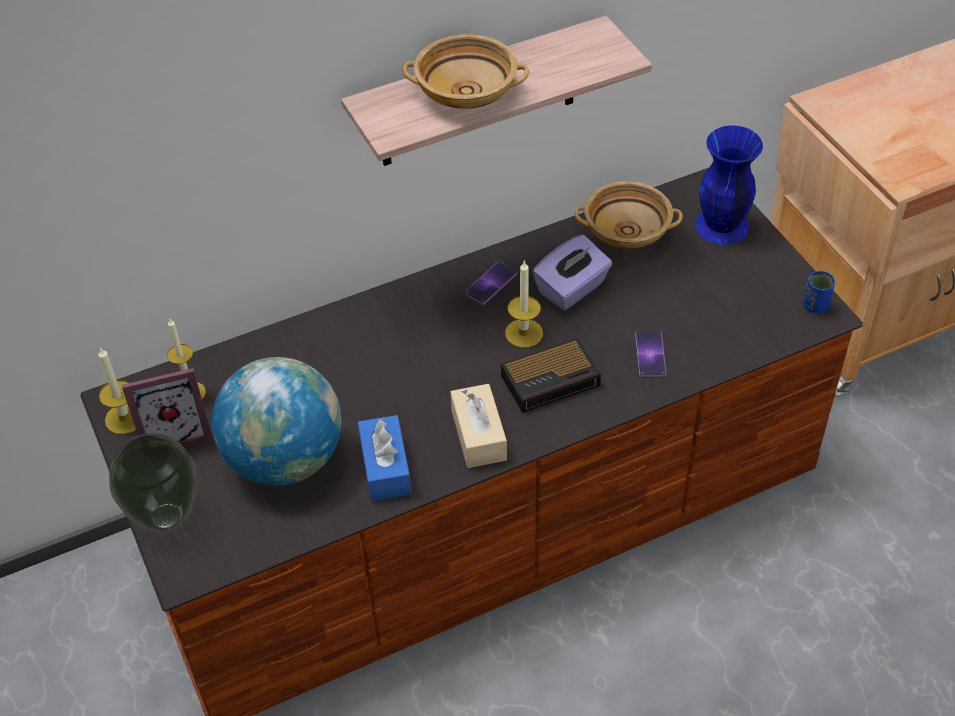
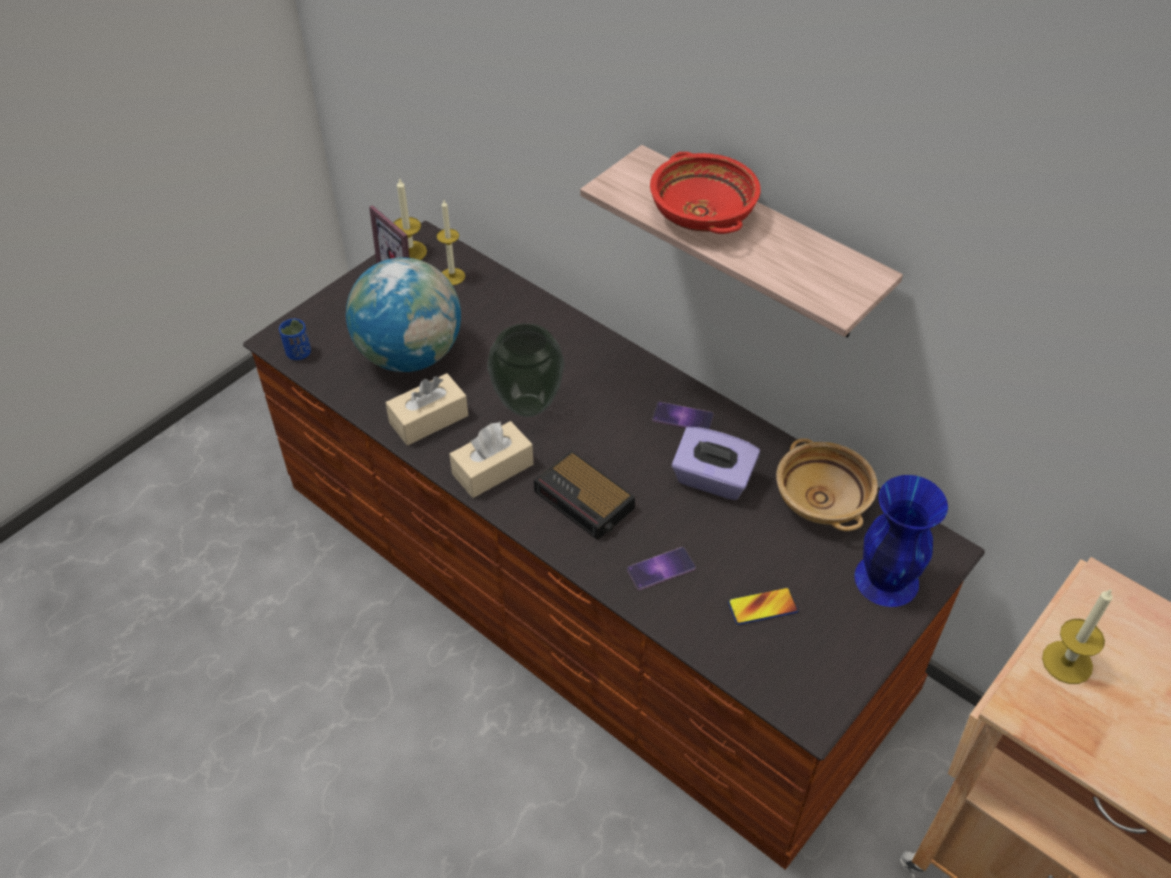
camera: 65 degrees right, 0 degrees up
vase [109,433,197,533] -> vase moved to [487,323,564,417]
blue tissue box [358,415,411,501] -> beige tissue box [386,373,468,445]
beige bowl [403,34,529,109] -> red bowl [650,152,760,234]
candle [505,260,543,348] -> candle moved to [1042,588,1113,684]
blue cup [803,271,835,314] -> blue cup moved to [279,319,311,360]
none -> phone [728,587,799,625]

